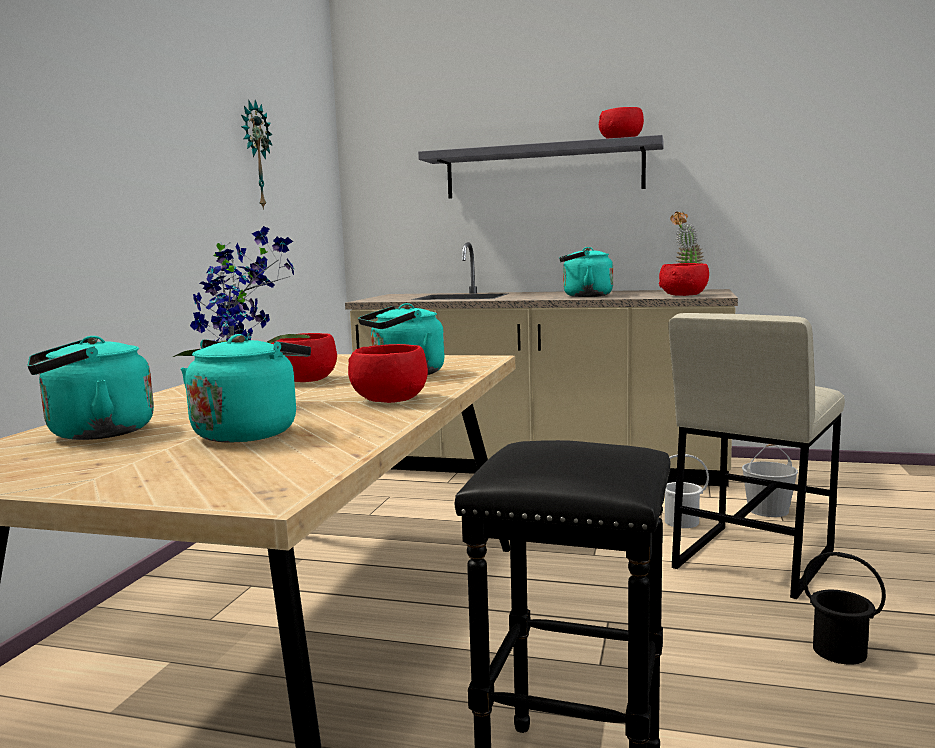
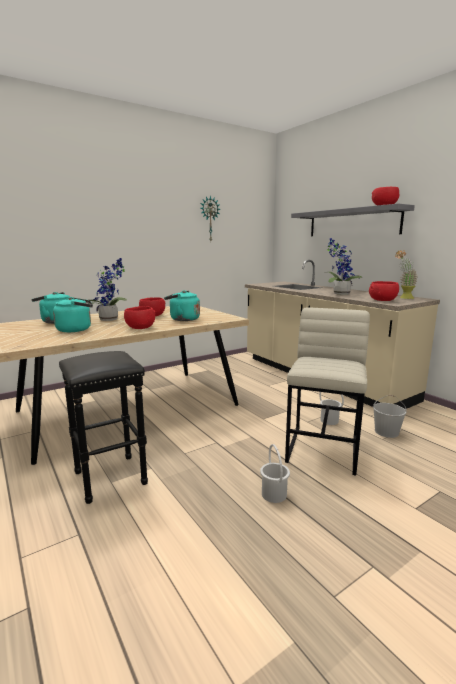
camera: 40 degrees right, 5 degrees up
turquoise kettle [559,247,613,297] -> potted plant [324,238,362,295]
beige chair [668,313,845,599] -> beige chair turned 120 degrees clockwise [285,307,370,475]
black bucket [803,552,886,665] -> white bucket [260,444,290,503]

